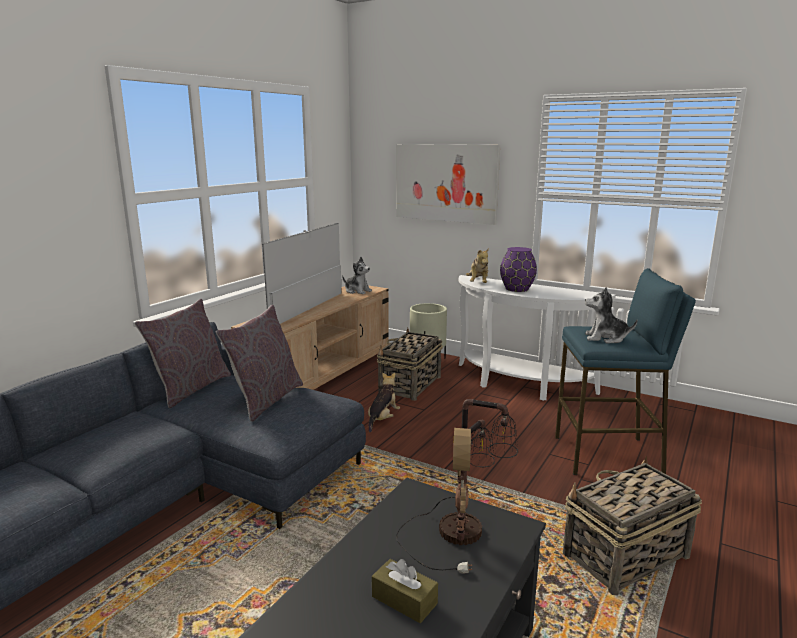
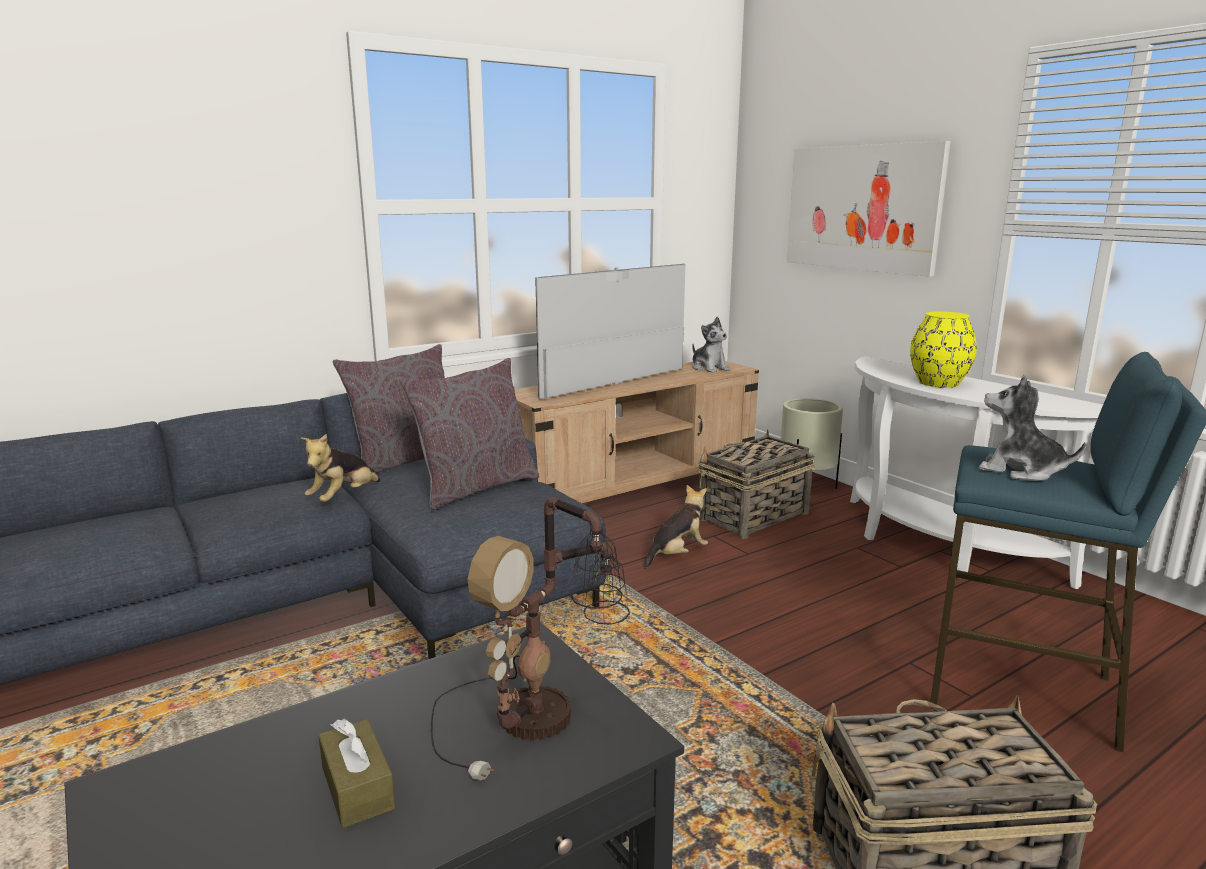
camera: 25 degrees right, 0 degrees up
plush toy [466,248,489,283] -> plush toy moved to [301,434,380,502]
purple vase [500,247,537,292] -> yellow vase [910,312,977,388]

